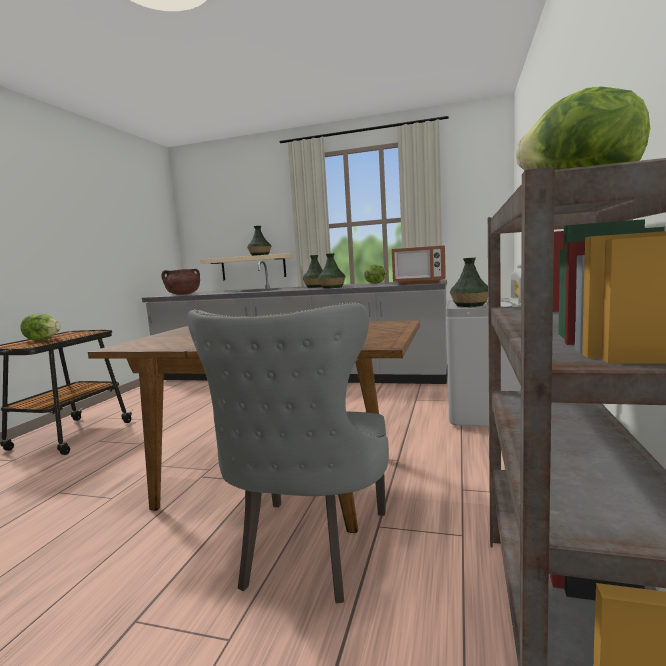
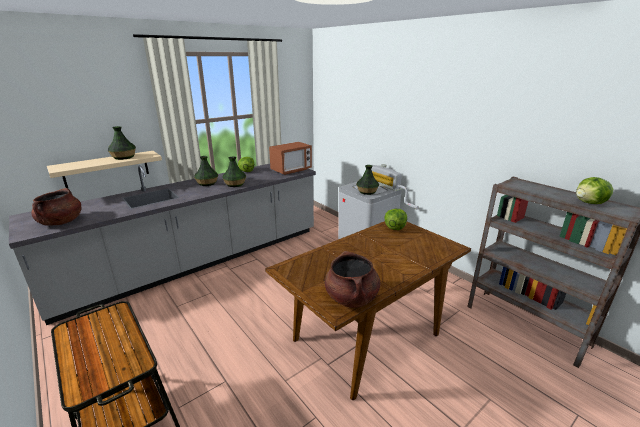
camera: 55 degrees left, 15 degrees up
lettuce [20,314,61,341] -> lettuce moved to [384,209,407,230]
grey chair [188,302,389,604] -> none
none -> brown cooking pot [325,251,380,308]

